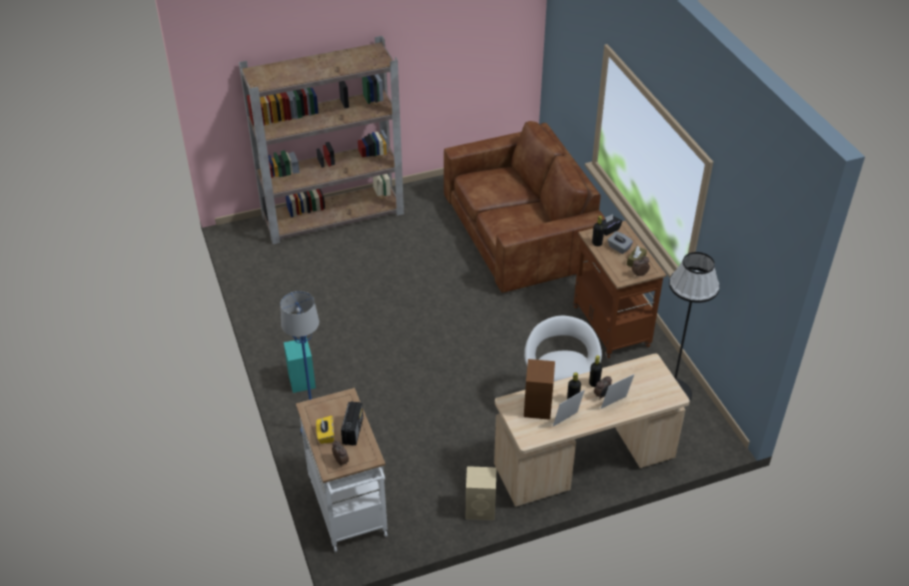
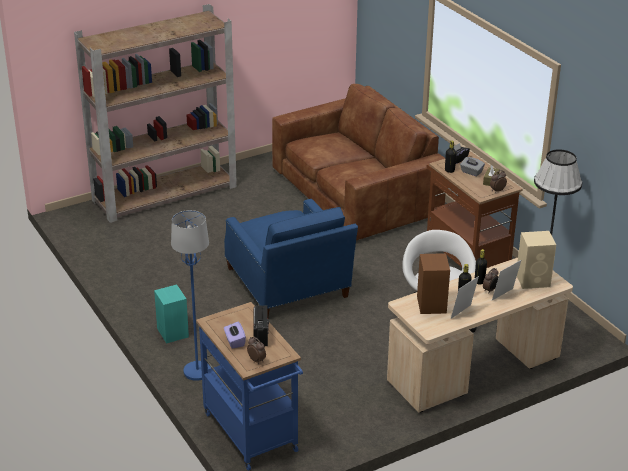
camera: 10 degrees left, 10 degrees down
white cart [296,388,388,552] -> blue cart [196,302,303,471]
yellow tissue box [316,416,334,444] -> purple tissue box [224,322,246,349]
beige speaker [466,466,496,520] -> beige speaker moved to [517,231,556,289]
none -> blue armchair [224,199,358,317]

